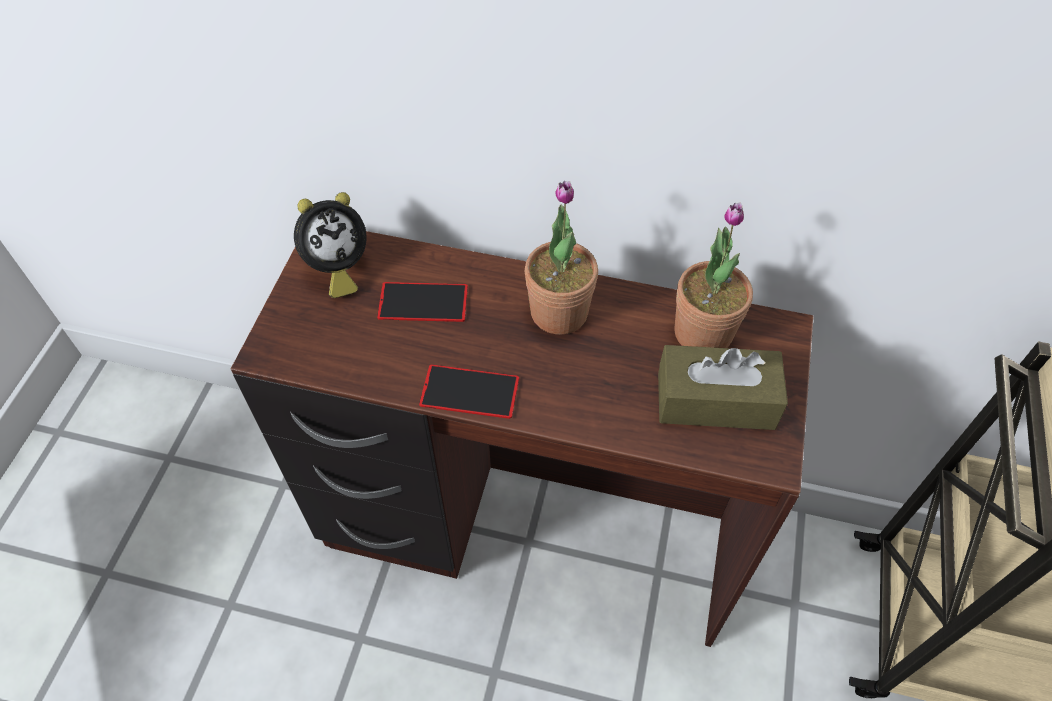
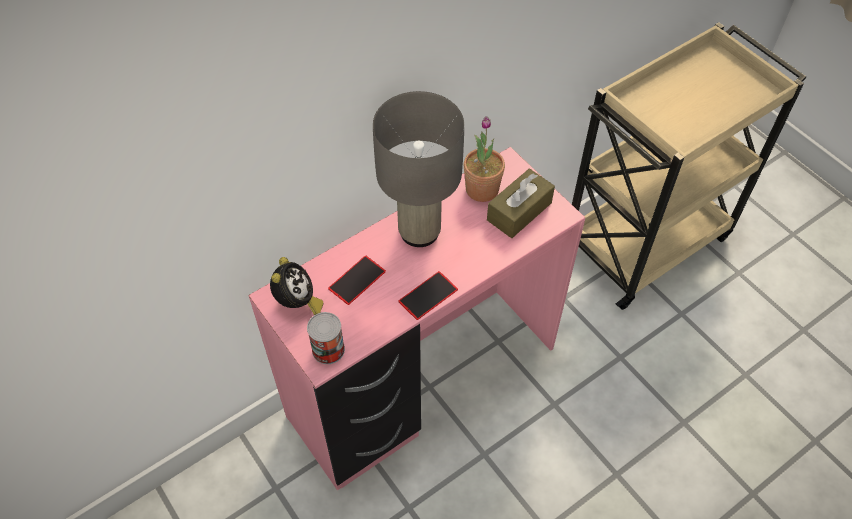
camera: 50 degrees left, 0 degrees up
brown desk [231,231,814,647] -> pink desk [248,147,585,490]
potted plant [525,181,598,335] -> grey table lamp [373,91,464,247]
none -> can [307,312,345,364]

